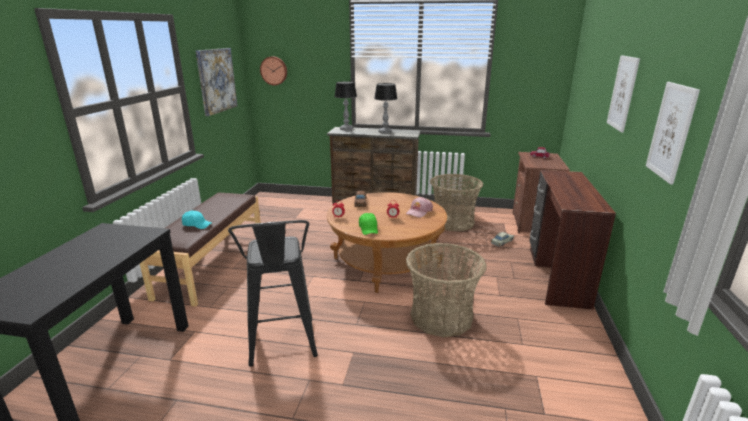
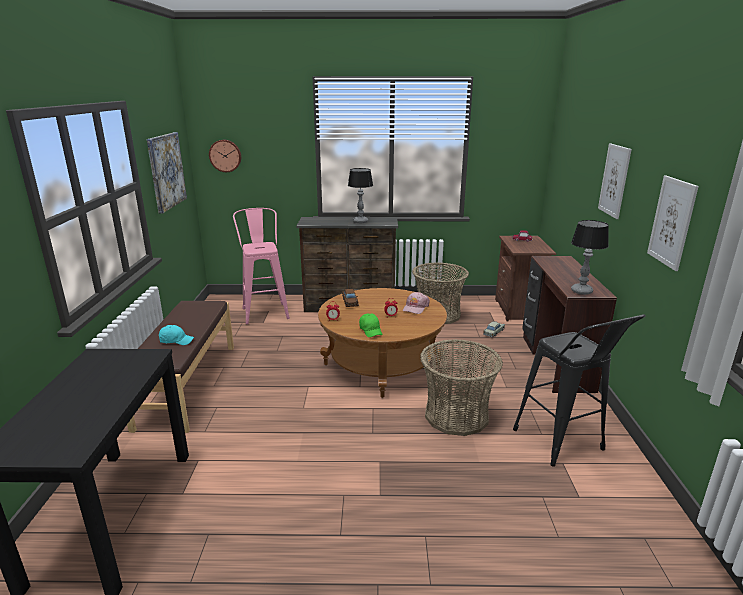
camera: 10 degrees left, 0 degrees up
black stool [228,220,318,367] -> black stool moved to [513,314,646,467]
table lamp [334,81,357,131] -> table lamp moved to [571,220,609,295]
none -> pink stool [233,208,290,324]

